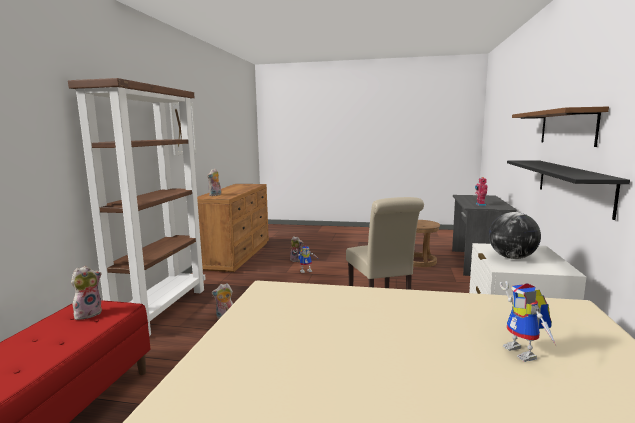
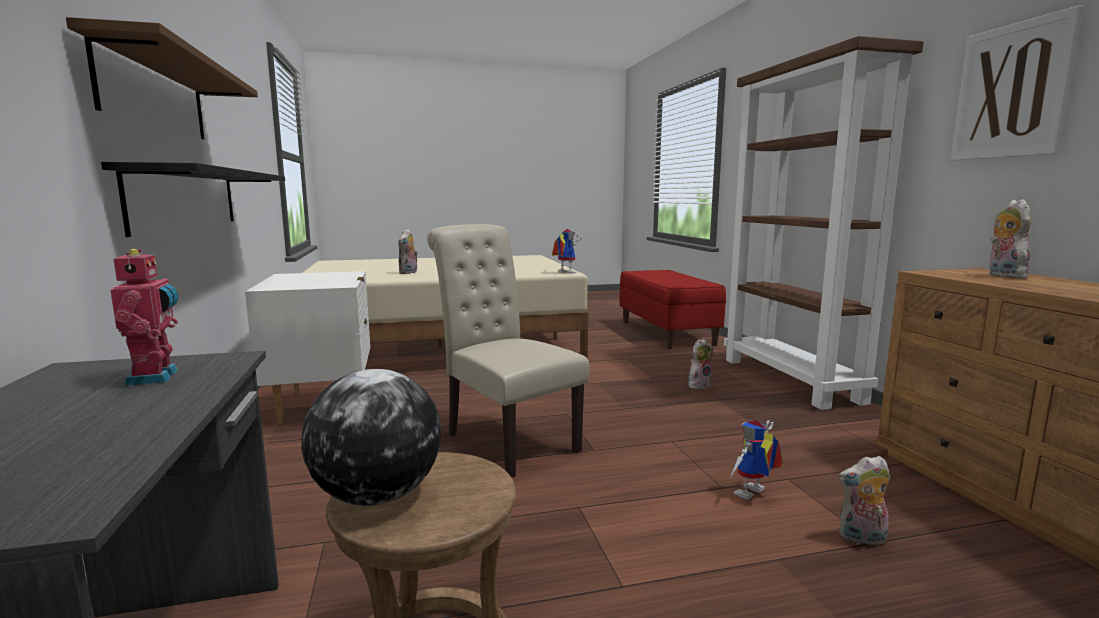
camera: 155 degrees right, 0 degrees up
plush toy [71,266,102,320] -> plush toy moved to [398,229,418,274]
globe [489,212,541,259] -> globe moved to [302,369,441,506]
toy robot [500,281,556,362] -> toy robot moved to [552,229,582,274]

